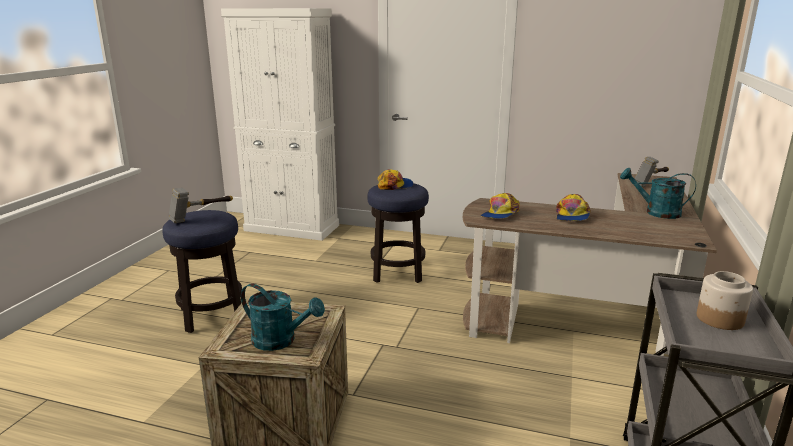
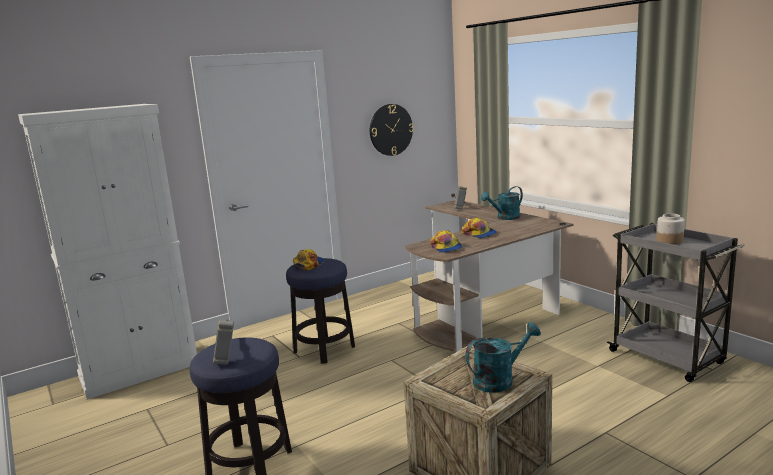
camera: 50 degrees left, 5 degrees down
none -> wall clock [370,104,414,156]

